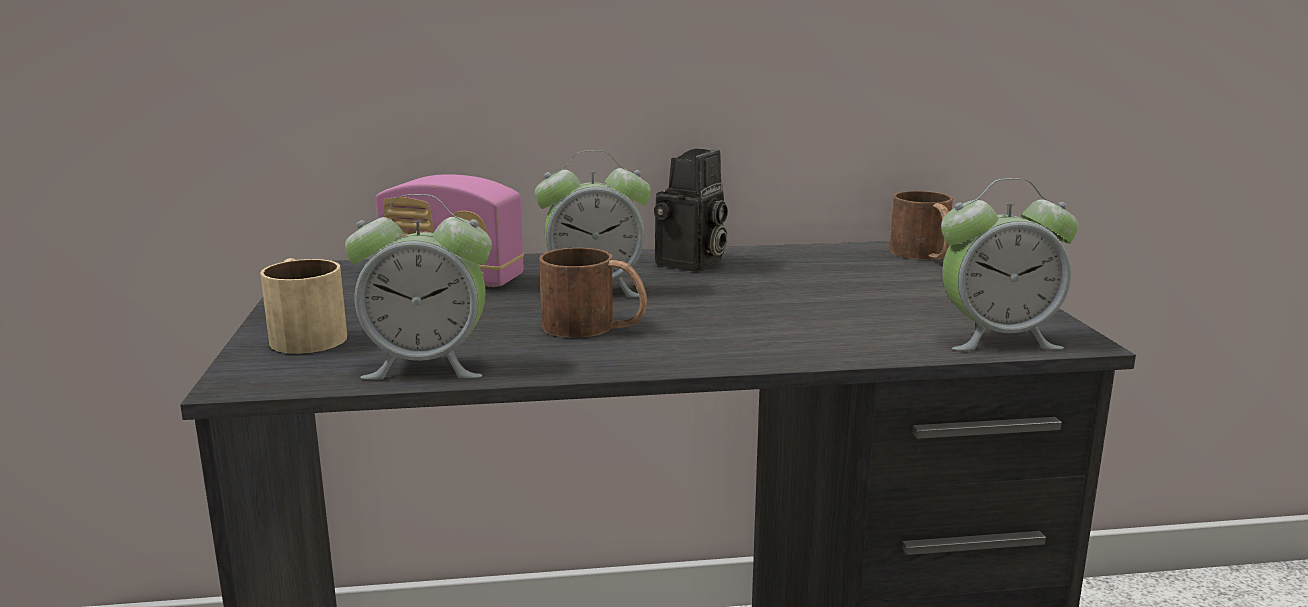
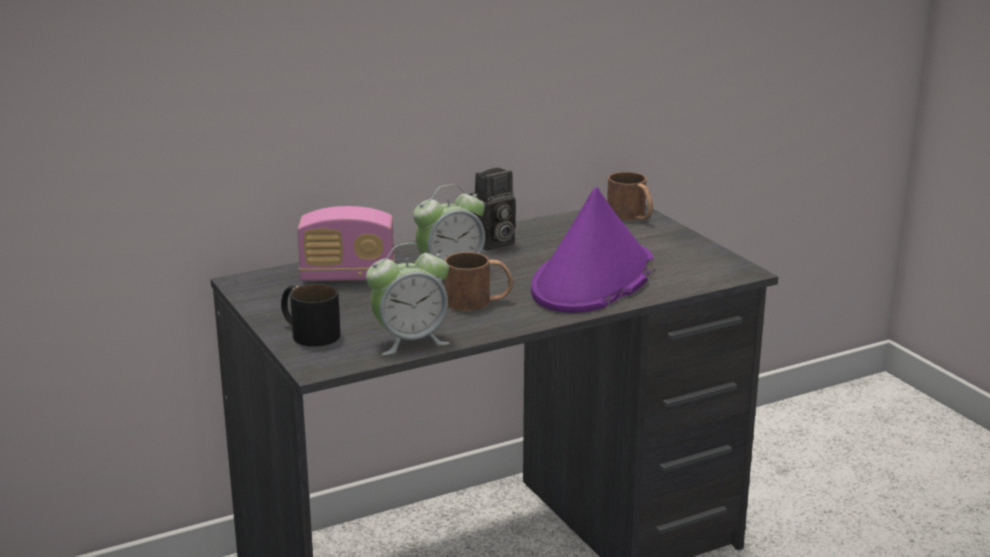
camera: 20 degrees left, 5 degrees up
beige mug [260,258,347,354] -> black mug [281,284,341,347]
camera [654,149,728,272] -> camera turned 45 degrees clockwise [470,168,516,250]
alarm clock [941,178,1078,351] -> none
none -> purple hat [531,187,654,313]

